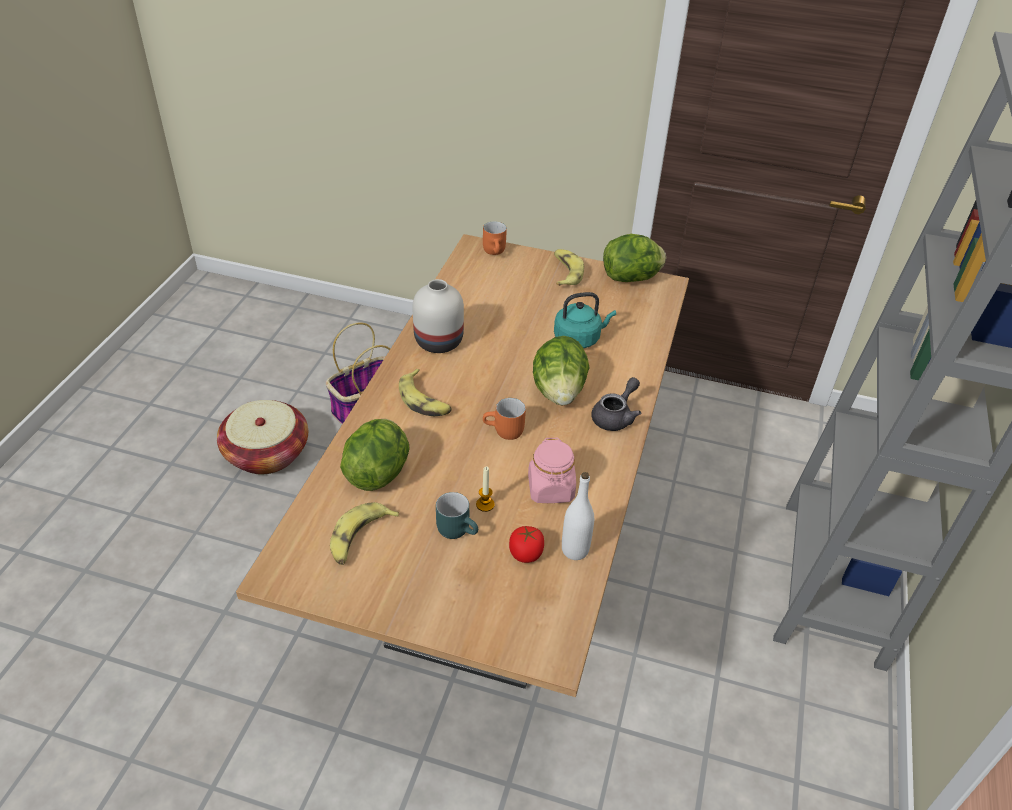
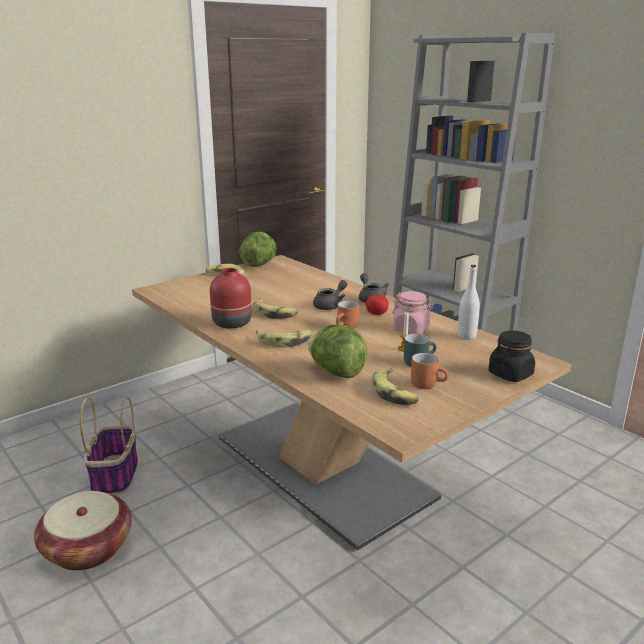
camera: 55 degrees left, 20 degrees down
white vase [412,279,464,353] -> red vase [210,268,252,329]
orange mug [483,221,507,255] -> orange mug moved to [411,353,448,389]
tomato [509,526,544,563] -> tomato moved to [366,294,389,315]
lettuce [533,336,589,405] -> grey teapot [313,280,347,310]
turquoise kettle [554,292,616,348] -> none
none -> banana [253,299,298,319]
none -> black jar [489,330,535,382]

